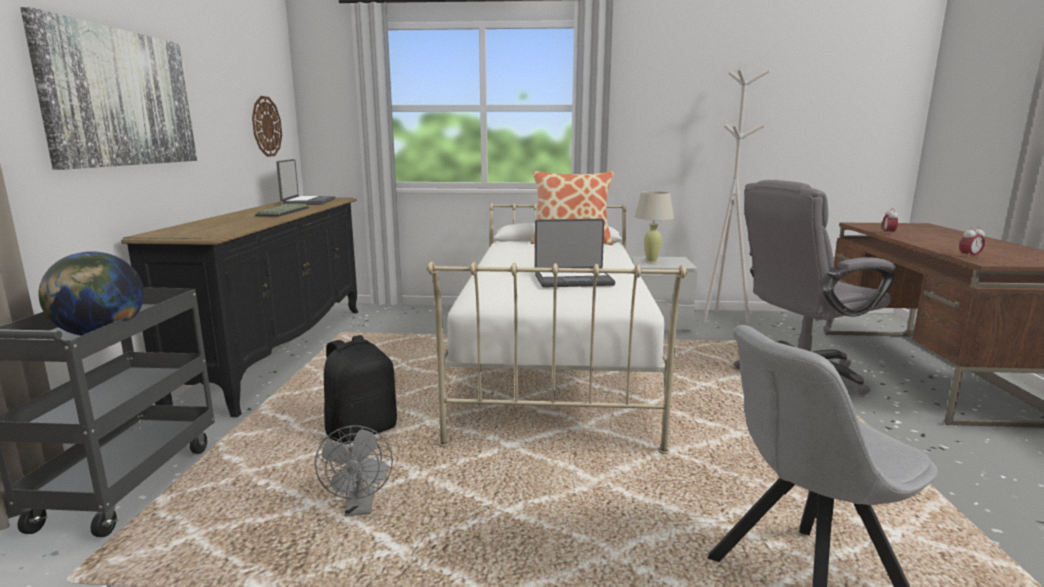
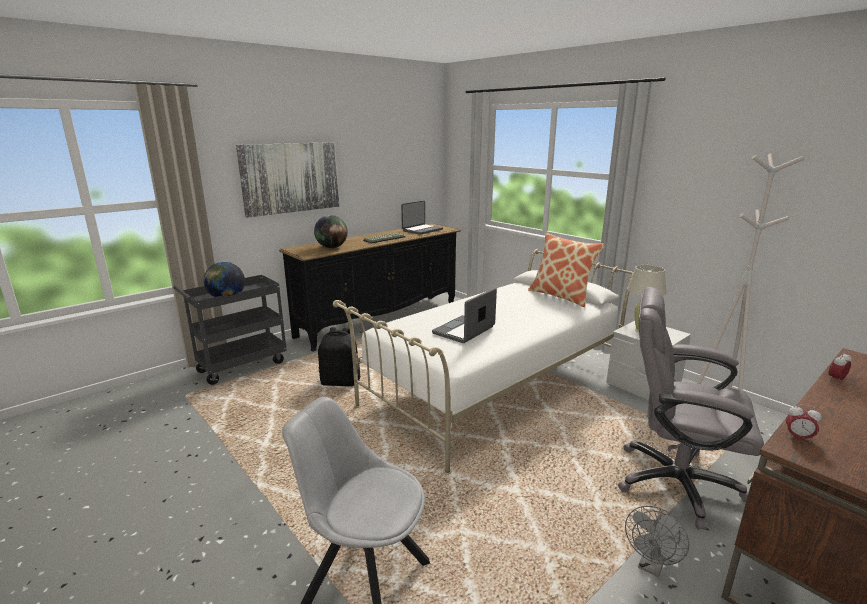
camera: 45 degrees right, 5 degrees up
wall clock [252,96,282,157] -> none
grey fan [315,425,393,516] -> grey fan moved to [625,506,689,577]
laptop [535,219,616,288] -> laptop turned 90 degrees clockwise [432,288,497,343]
none -> globe [314,215,348,248]

